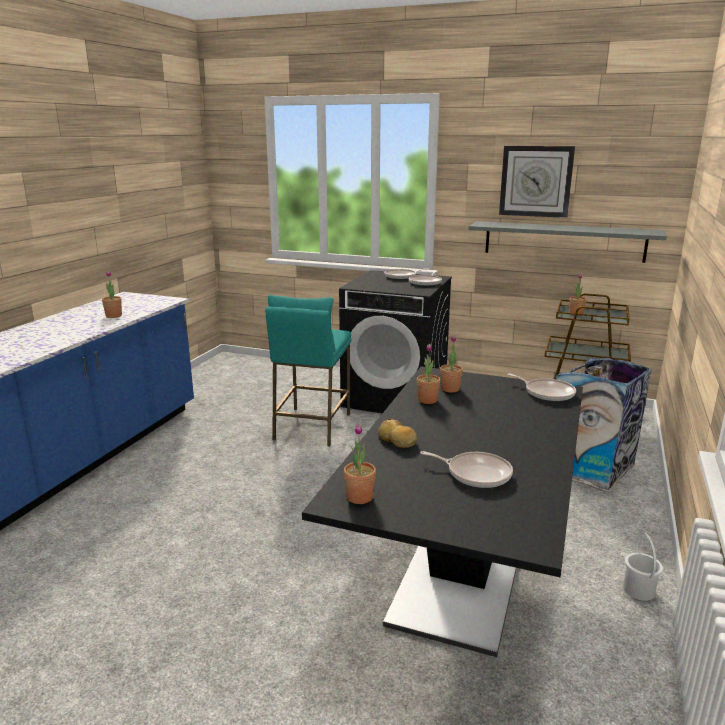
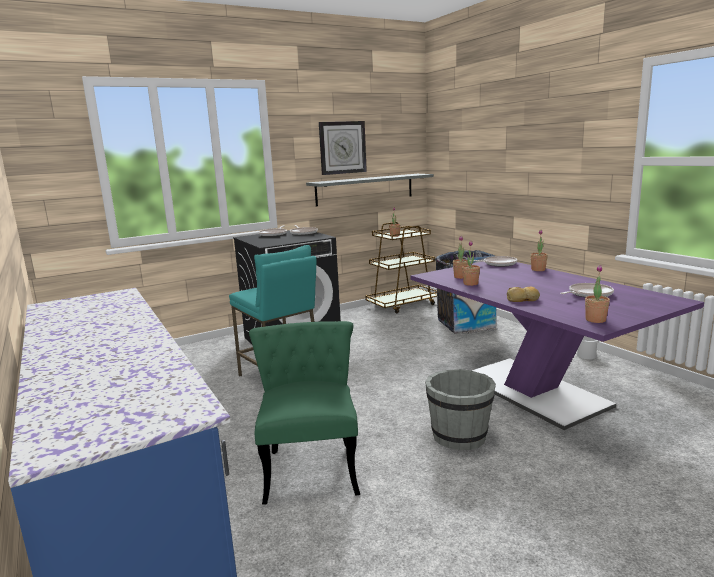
camera: 50 degrees left, 5 degrees down
potted plant [102,271,122,318] -> potted plant moved to [531,230,548,271]
black dining table [302,366,583,657] -> purple dining table [410,262,704,430]
none -> green chair [249,321,360,505]
none -> grey bucket [425,369,496,450]

